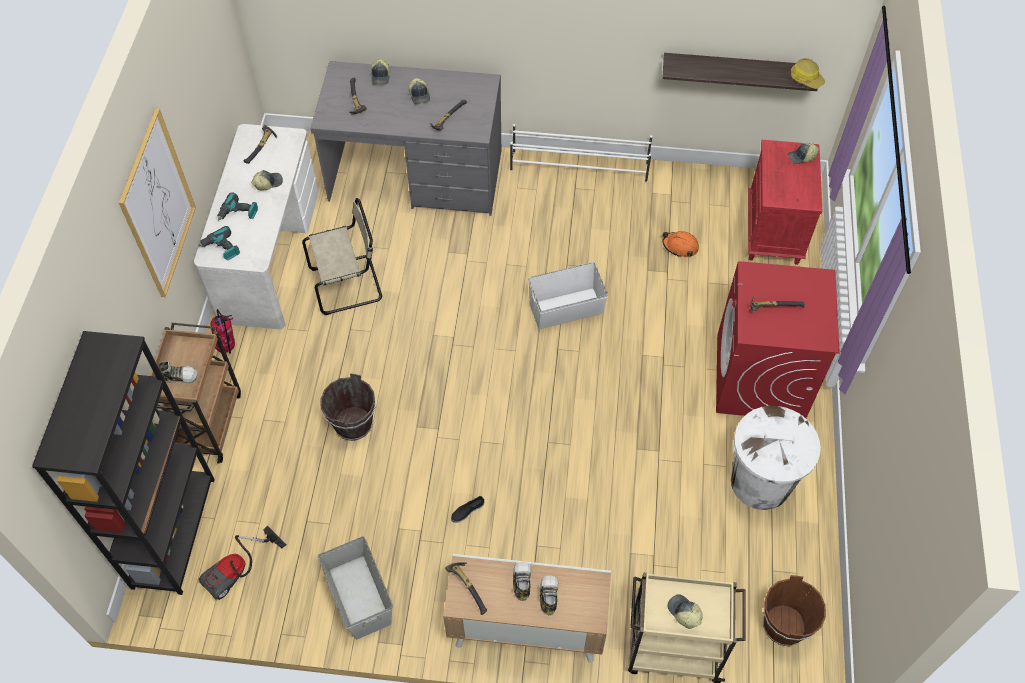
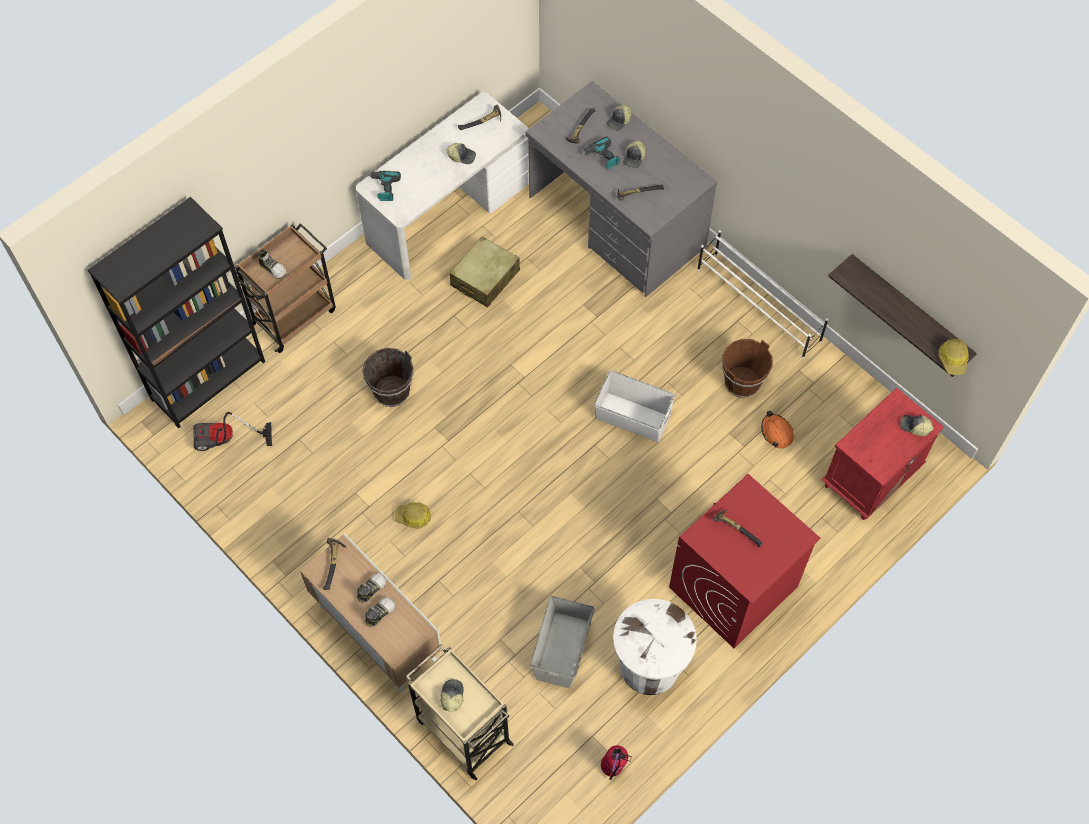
camera: 40 degrees right, 5 degrees up
picture [119,108,196,297] -> none
fire extinguisher [210,309,235,354] -> fire extinguisher moved to [601,745,632,780]
power drill [217,192,258,221] -> power drill moved to [581,137,620,169]
beige chair [302,198,382,315] -> beige suitcase [450,236,520,307]
grey storage box [318,536,393,639] -> grey storage box moved to [530,596,595,688]
black shoe [451,496,484,523] -> hard hat [395,502,431,529]
brown bucket [763,575,826,646] -> brown bucket moved to [722,339,773,398]

